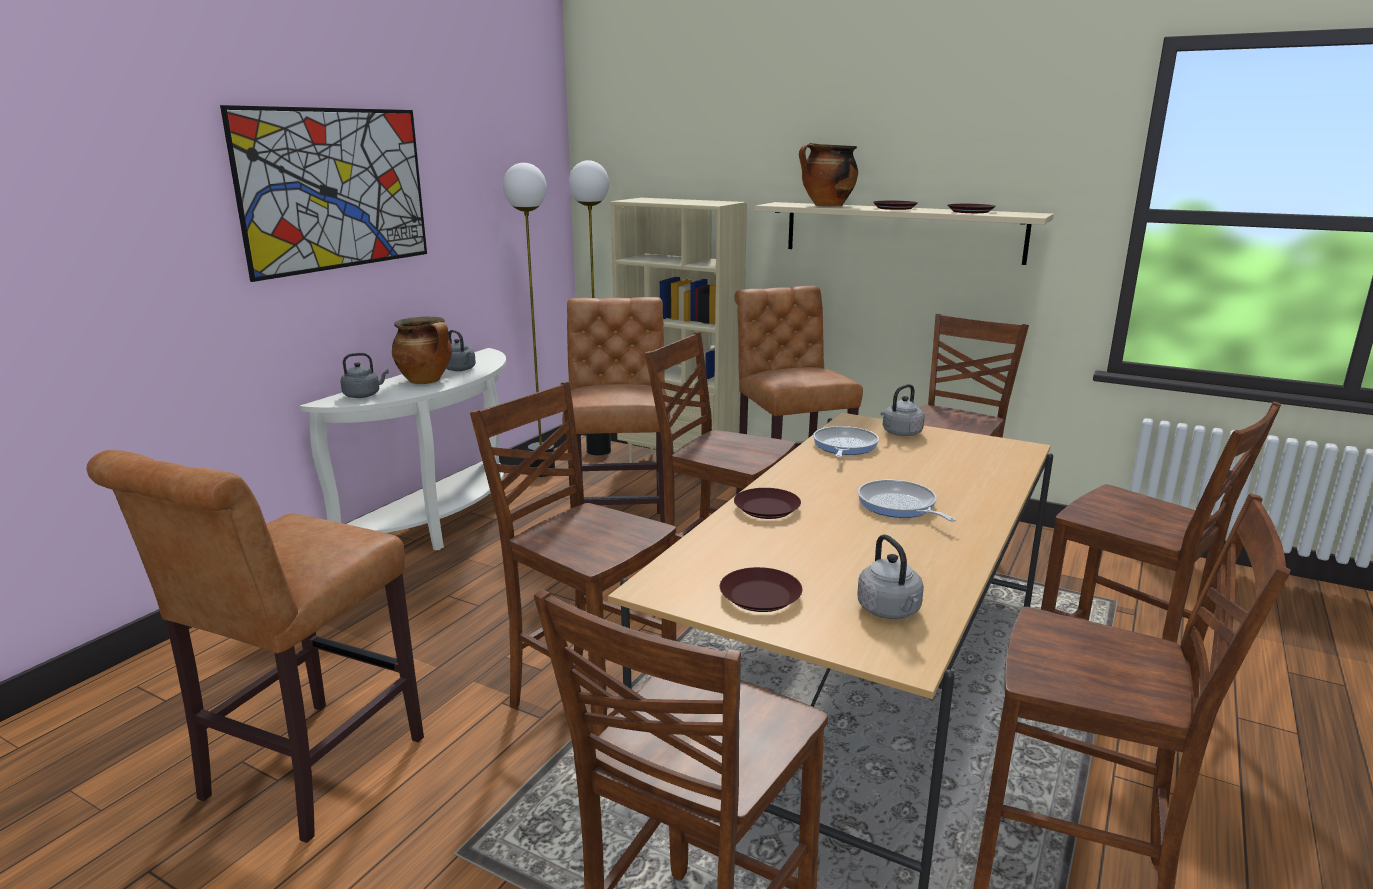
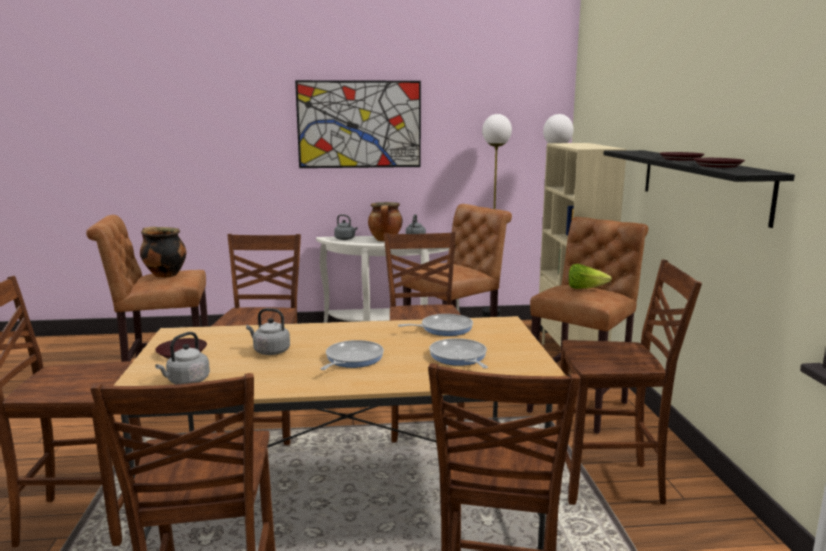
camera: 55 degrees right, 5 degrees down
brown plate [734,488,801,519] -> none
beige shelf [755,202,1054,265] -> black shelf [603,150,795,228]
cooking pot [799,143,858,206] -> cooking pot moved to [140,227,186,278]
grey kettle [880,384,925,436] -> grey kettle moved to [246,308,290,355]
none -> frying pan [429,338,488,369]
none -> lettuce [568,264,612,289]

